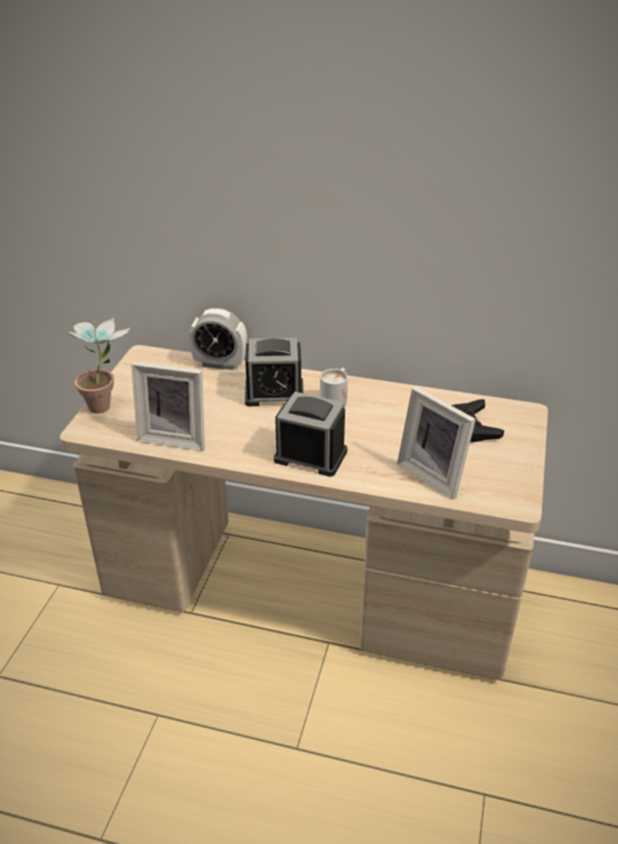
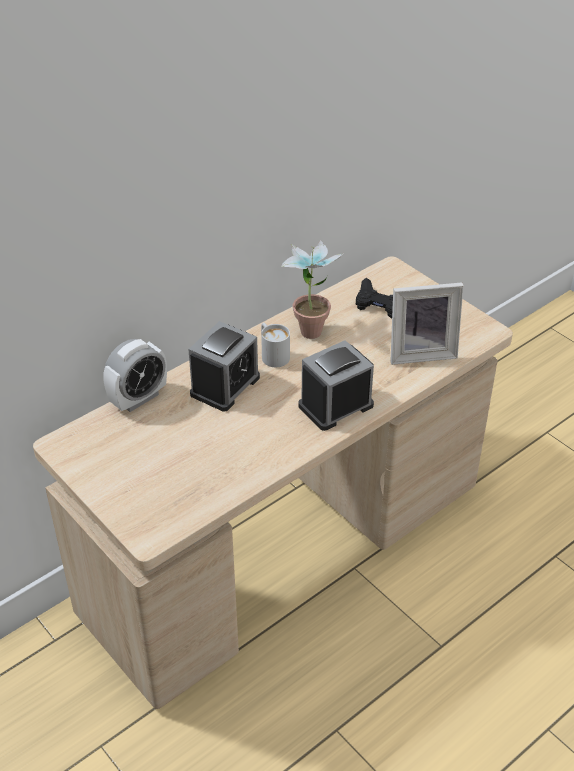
camera: 55 degrees left, 5 degrees up
potted plant [68,318,130,414] -> potted plant moved to [281,240,343,339]
picture frame [131,361,205,451] -> none

